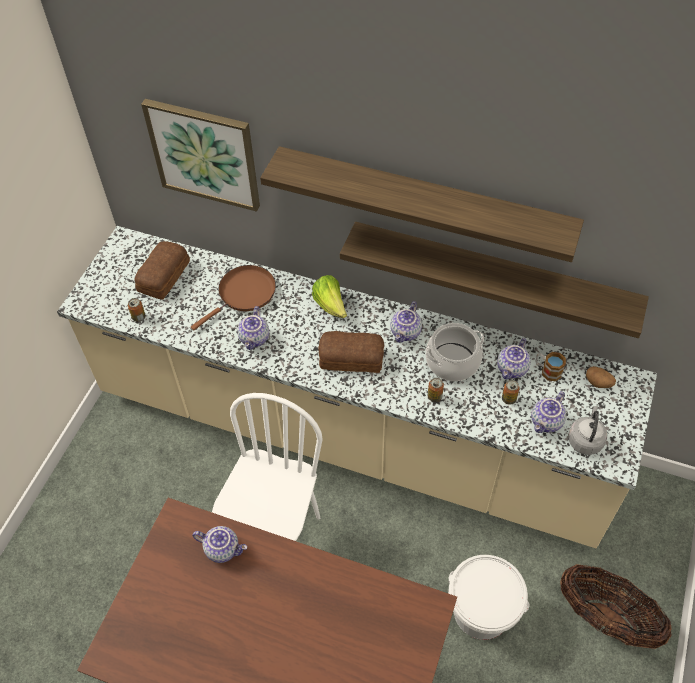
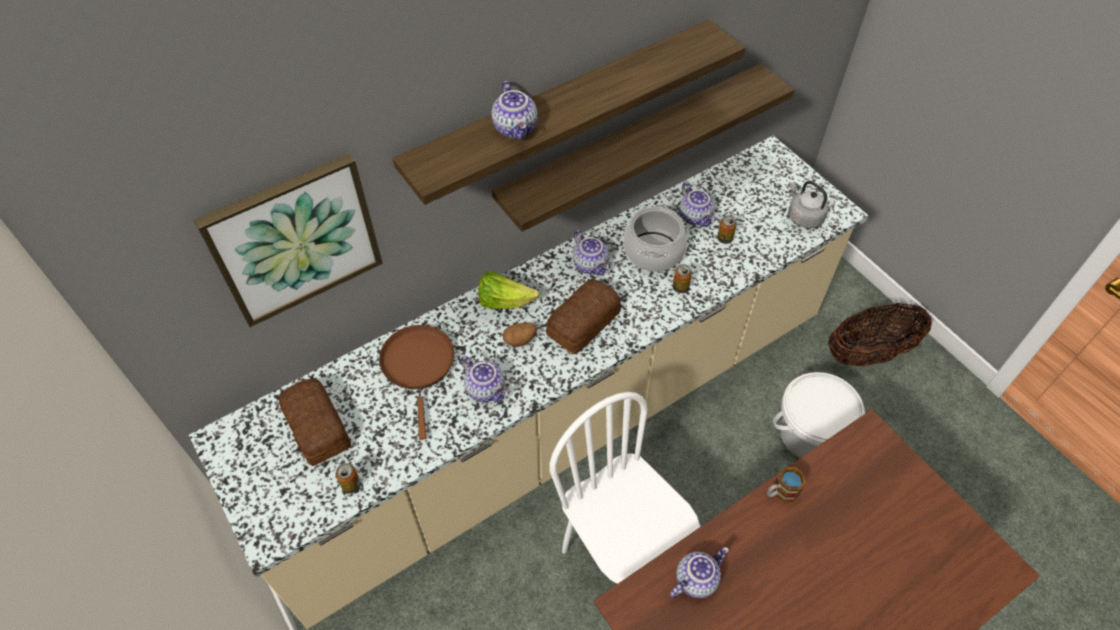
camera: 55 degrees left, 0 degrees up
teapot [531,391,566,433] -> teapot moved to [492,81,537,140]
mug [535,352,566,381] -> mug moved to [767,467,806,502]
potato [586,366,616,388] -> potato moved to [503,323,537,347]

